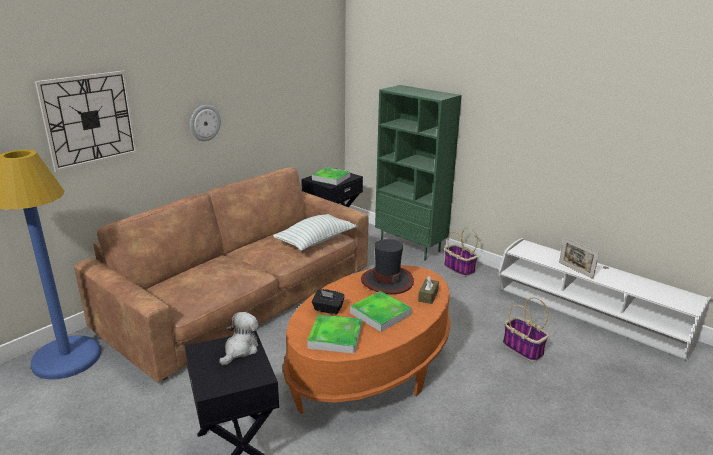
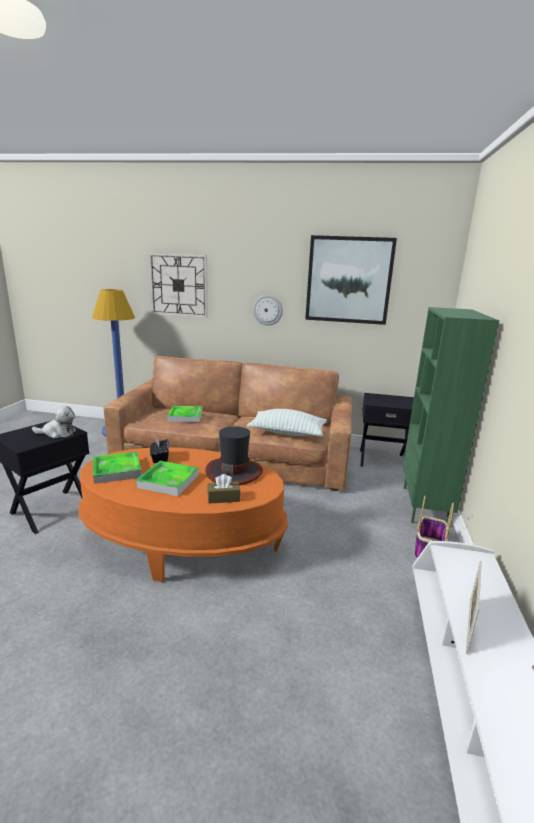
camera: 60 degrees right, 5 degrees down
tray [312,167,350,185] -> tray moved to [167,406,203,422]
basket [503,297,549,362] -> none
none -> picture [305,235,397,325]

